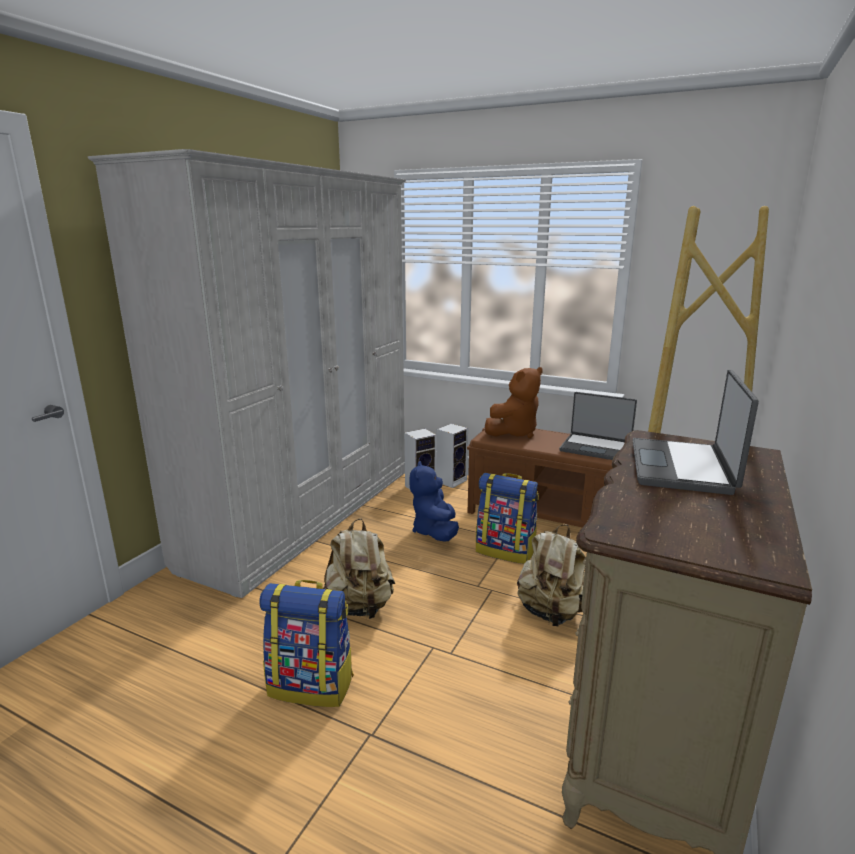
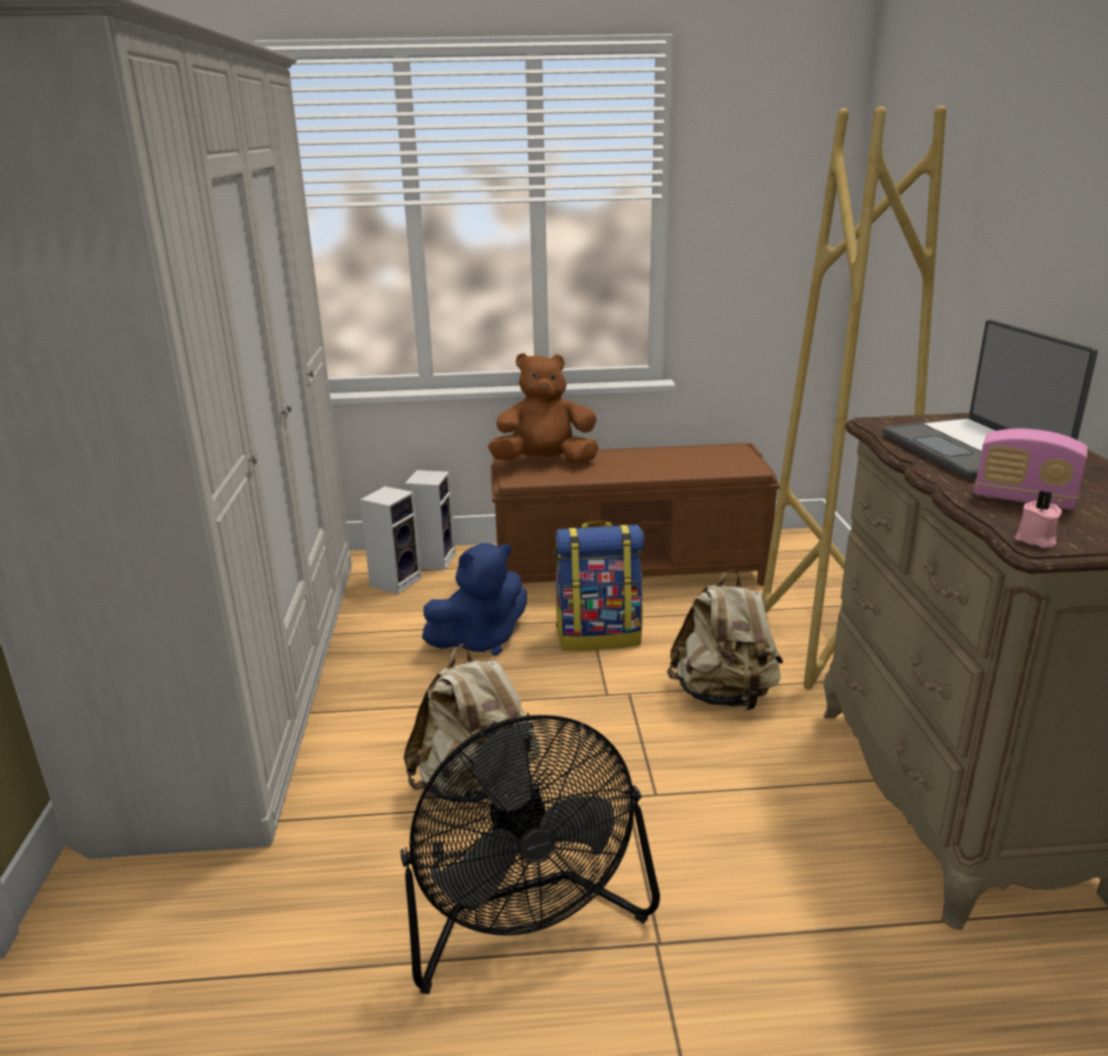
camera: 30 degrees left, 5 degrees up
backpack [259,580,354,707] -> black fan [401,713,660,994]
blue plush toy [409,461,459,542] -> blue plush toy turned 90 degrees counterclockwise [422,543,527,656]
brown plush toy [485,367,543,438] -> brown plush toy turned 120 degrees counterclockwise [488,353,599,464]
laptop [559,392,637,460] -> none
none -> radio [974,428,1088,510]
none -> pink candle [1015,491,1062,548]

